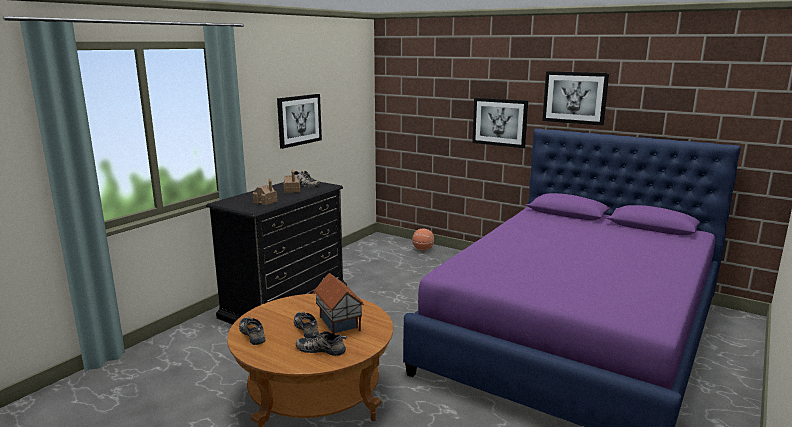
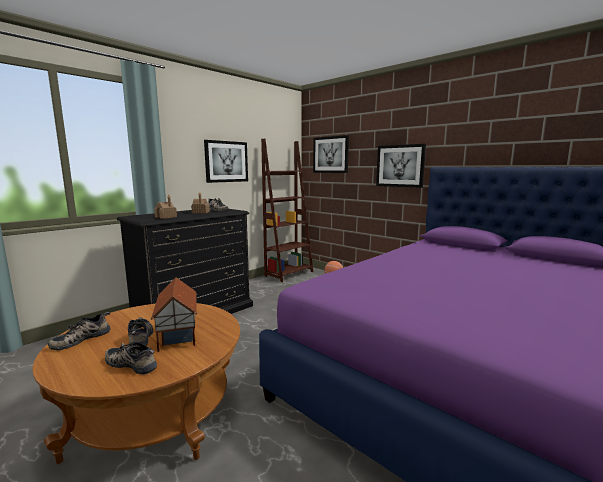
camera: 10 degrees right, 5 degrees down
shoe [239,316,266,345] -> shoe turned 120 degrees counterclockwise [48,312,110,350]
picture [542,71,609,126] -> picture moved to [313,135,349,173]
none -> brown bookcase [261,139,313,282]

